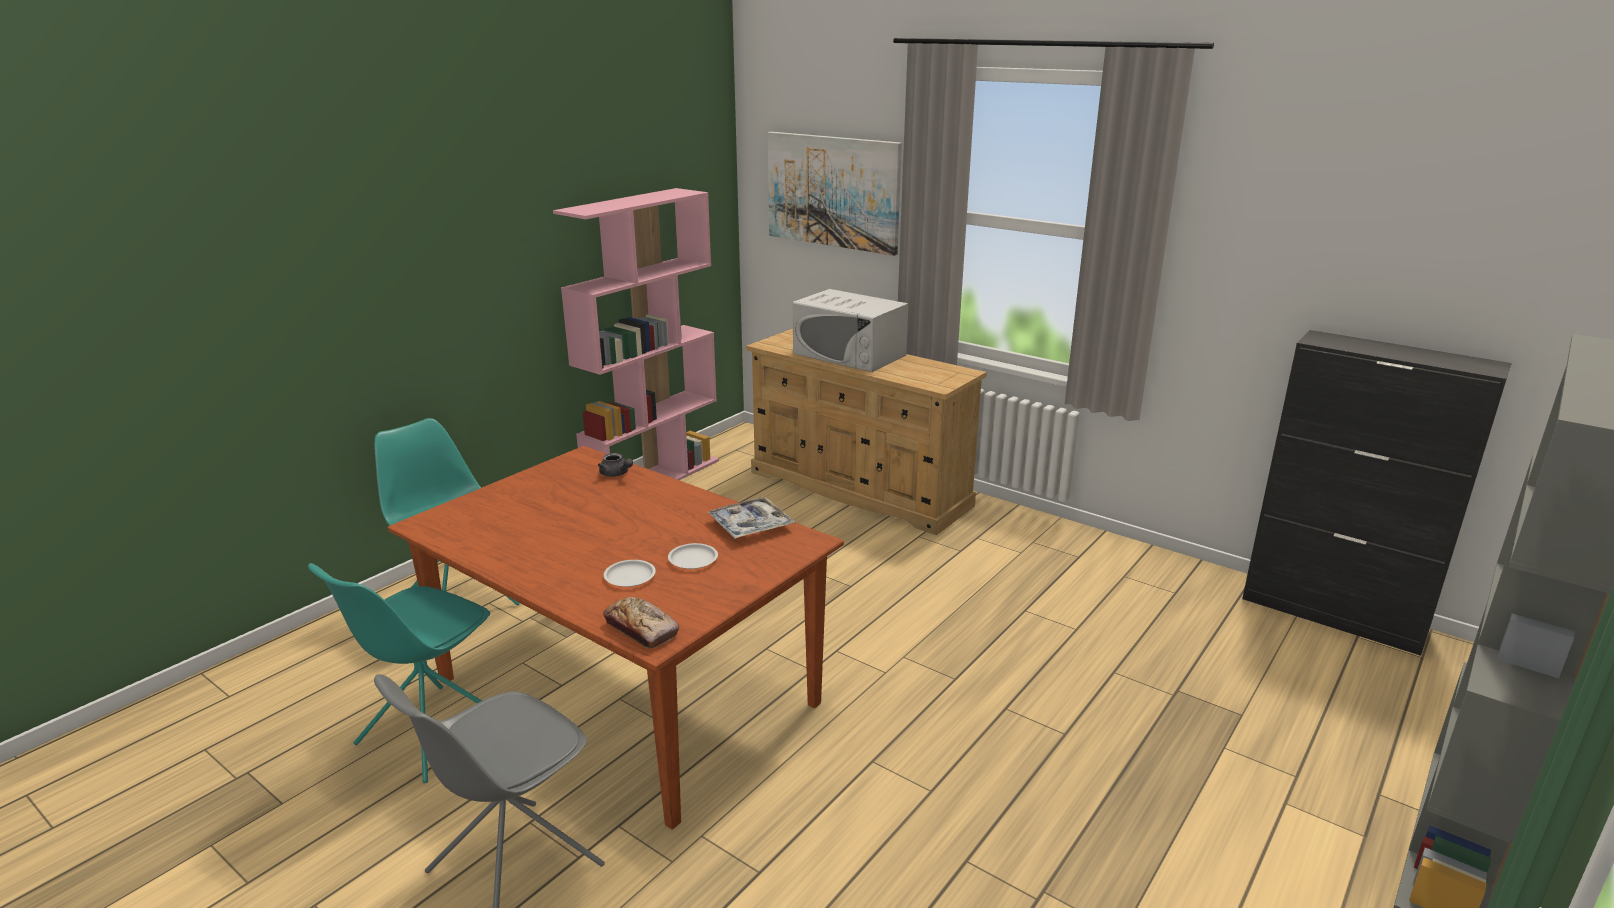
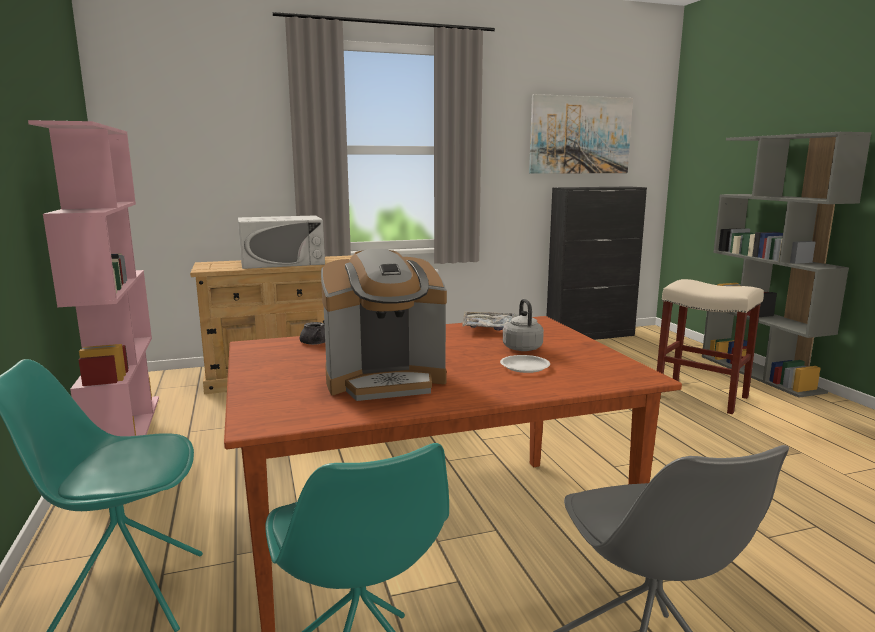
camera: 55 degrees left, 10 degrees down
bread [603,597,679,648] -> none
white plate [668,543,718,569] -> grey kettle [503,299,544,351]
picture [767,132,902,256] -> picture moved to [529,94,633,174]
none -> coffee machine [321,248,447,401]
none -> beige stool [657,279,764,414]

